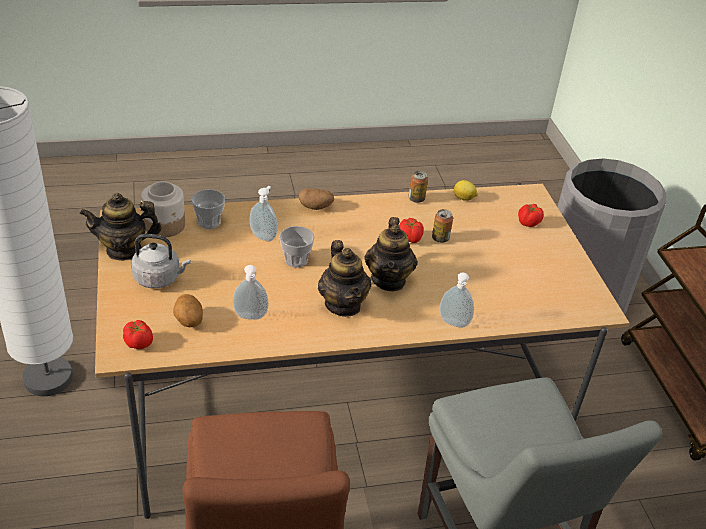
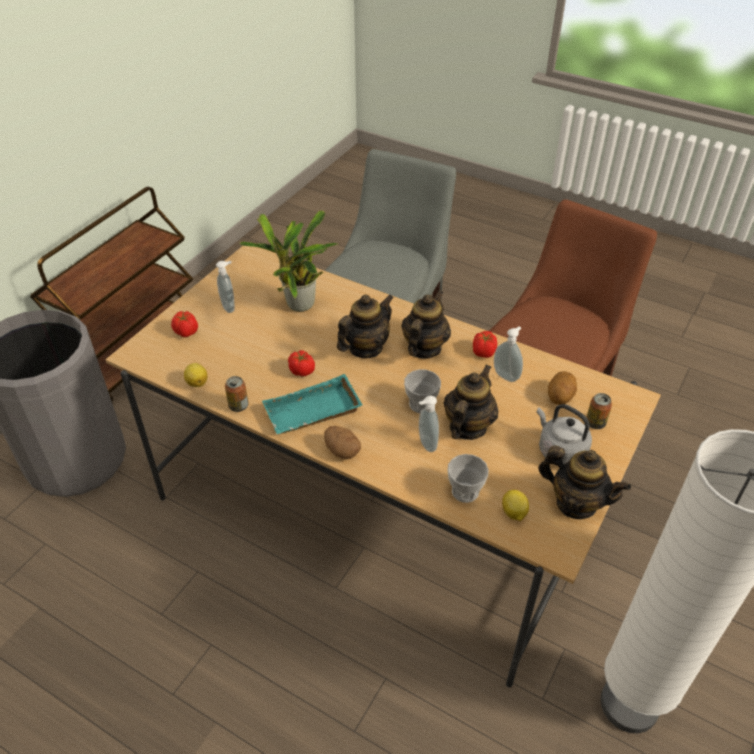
camera: 135 degrees left, 5 degrees up
tomato [123,320,153,349] -> tomato moved to [473,331,497,358]
jar [141,181,185,237] -> lemon [502,490,529,521]
can [432,209,453,243] -> can moved to [586,393,612,429]
soap dispenser [440,272,474,328] -> soap dispenser moved to [216,261,235,313]
none -> potted plant [239,210,339,312]
none -> turquoise tray [262,374,362,434]
none -> teapot [444,365,498,440]

